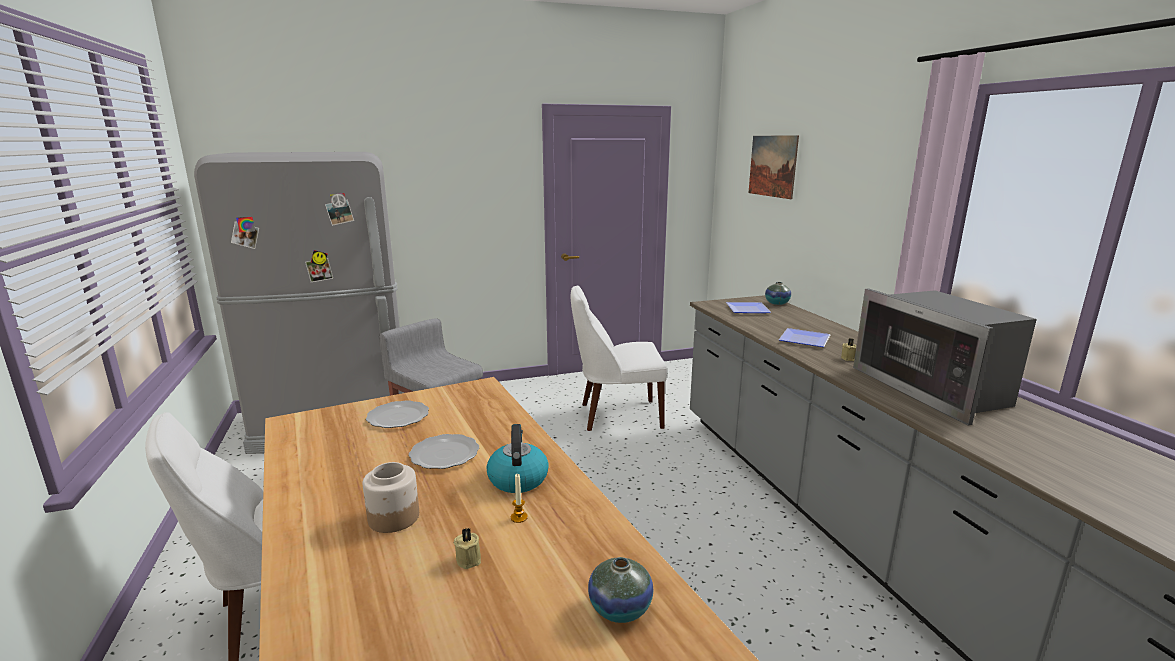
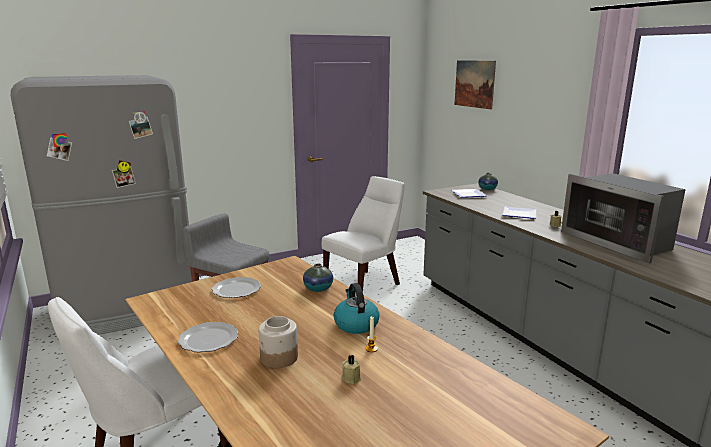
camera: 10 degrees left, 0 degrees up
plate [409,434,479,469] -> plate moved to [178,322,238,352]
white chair [571,285,667,431] -> white chair turned 150 degrees clockwise [322,176,405,292]
vase [588,557,653,623] -> vase moved to [303,263,333,292]

